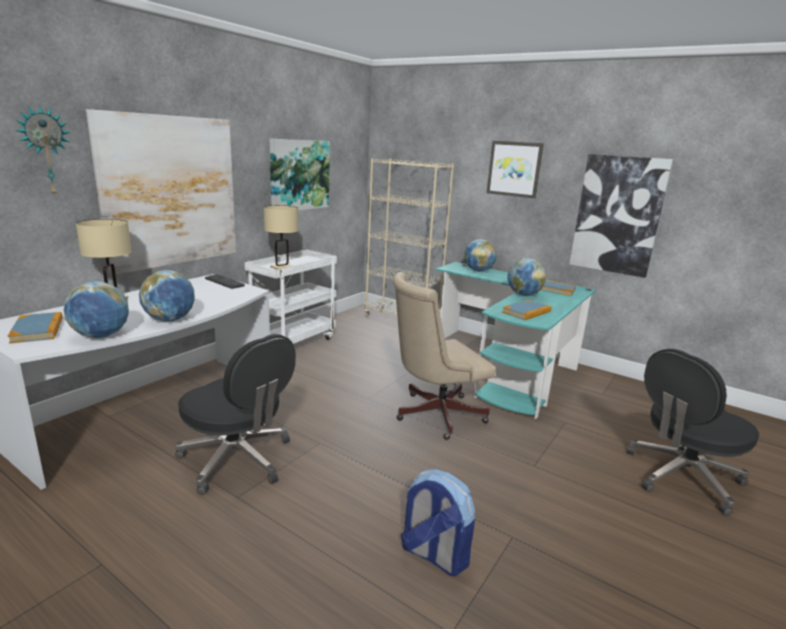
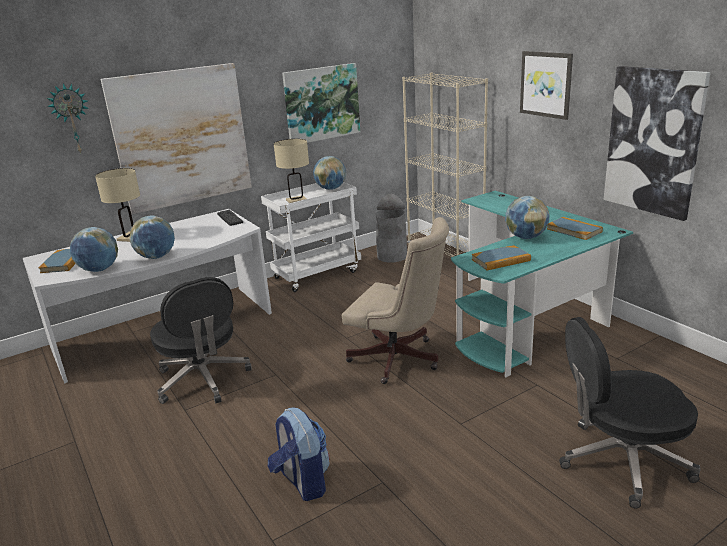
camera: 25 degrees right, 5 degrees up
beige office chair [393,272,496,440] -> beige office chair turned 150 degrees counterclockwise [342,217,449,384]
globe [464,239,497,271] -> globe moved to [313,156,346,190]
none -> grey trash can [375,194,407,262]

